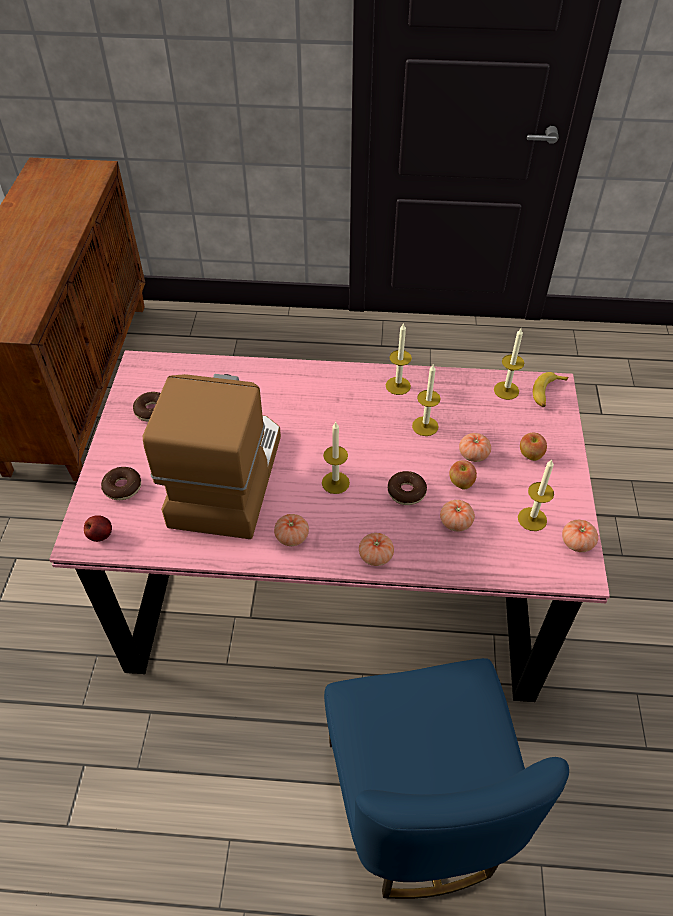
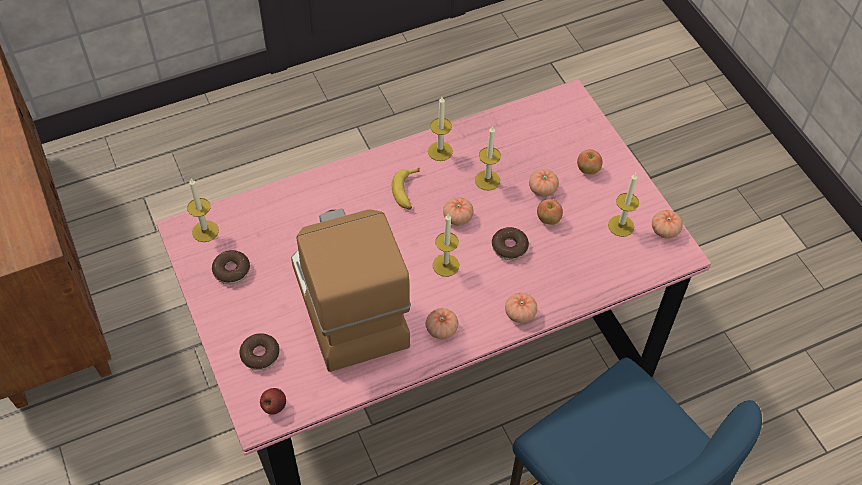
camera: 30 degrees left, 5 degrees up
tomato [440,500,475,531] -> tomato moved to [443,197,474,226]
candle [494,328,524,400] -> candle moved to [187,179,219,242]
banana [533,372,568,407] -> banana moved to [392,168,420,210]

